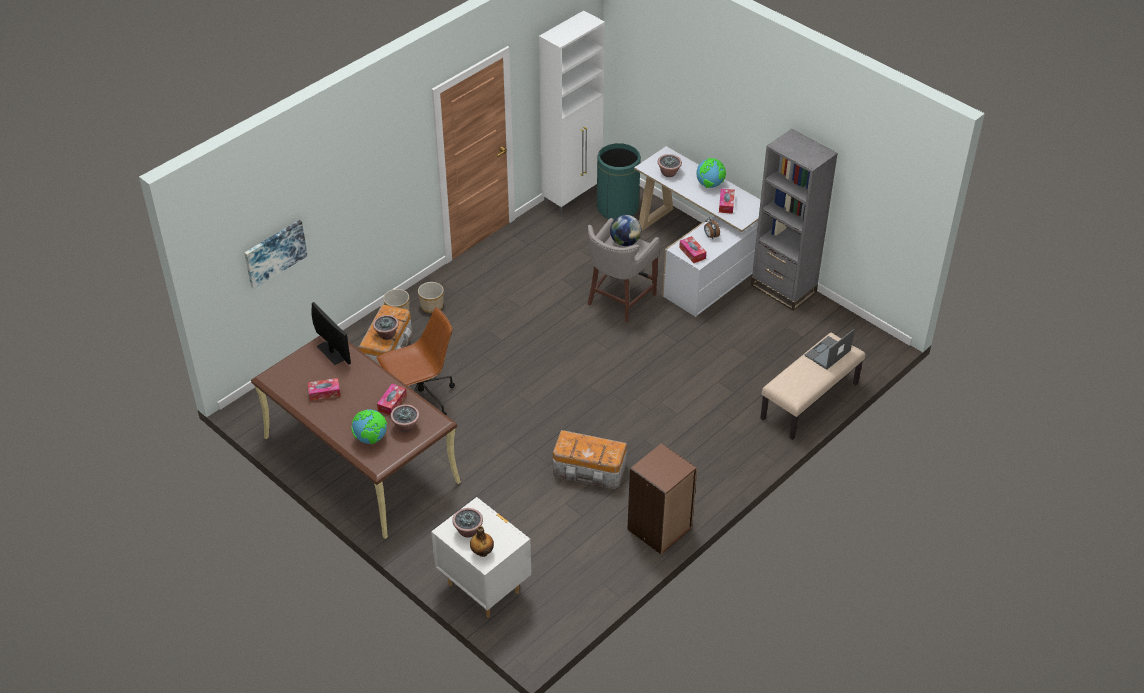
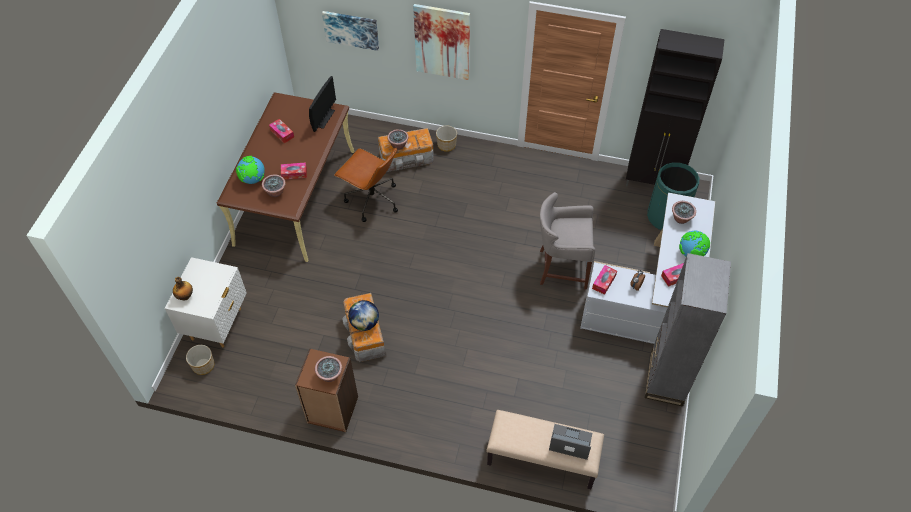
camera: 60 degrees right, 10 degrees up
planter [418,282,444,313] -> planter moved to [186,345,214,375]
potted plant [452,508,483,538] -> potted plant moved to [315,356,342,382]
white cabinet [539,10,605,216] -> black cabinet [626,29,725,186]
globe [610,215,642,246] -> globe moved to [348,300,379,331]
none -> picture [413,4,470,80]

